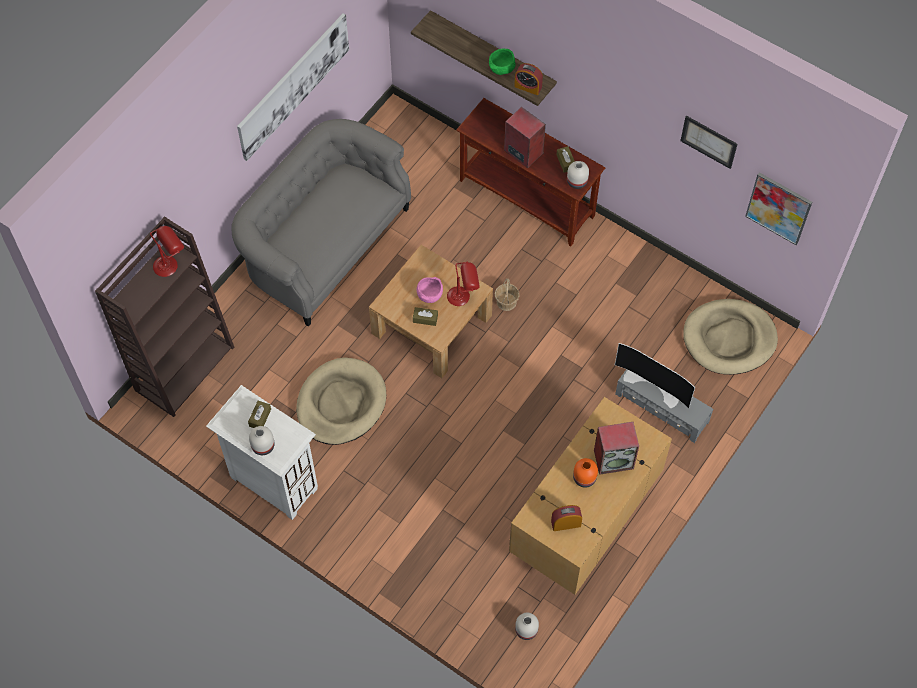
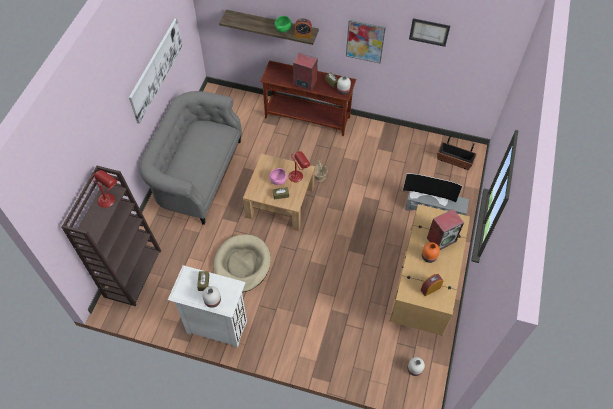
camera: 20 degrees left, 5 degrees down
beige dog bed [683,299,778,375] -> planter [437,135,477,170]
picture [745,172,812,245] -> picture moved to [346,20,386,63]

